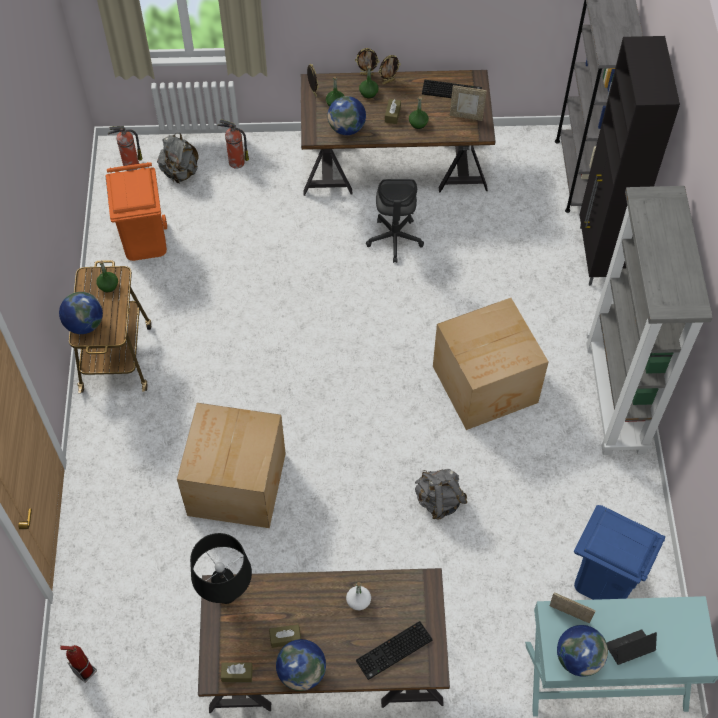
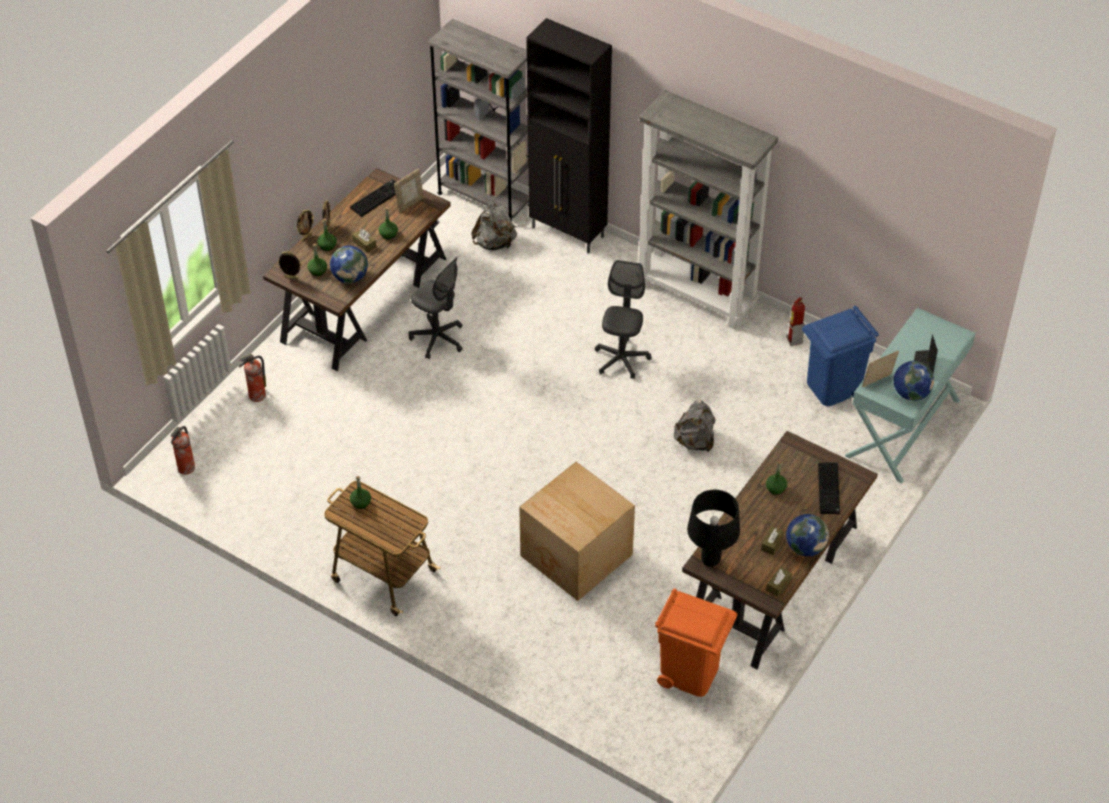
camera: 55 degrees left, 10 degrees down
globe [59,292,103,334] -> none
fire extinguisher [60,645,97,683] -> fire extinguisher moved to [786,297,805,346]
orange trash can [106,162,167,261] -> orange trash can moved to [655,588,737,697]
grey backpack [157,132,199,183] -> grey backpack moved to [471,201,517,250]
white bottle [346,582,371,610] -> green bottle [766,461,787,495]
cardboard box [433,298,548,430] -> grey office chair [595,260,652,379]

